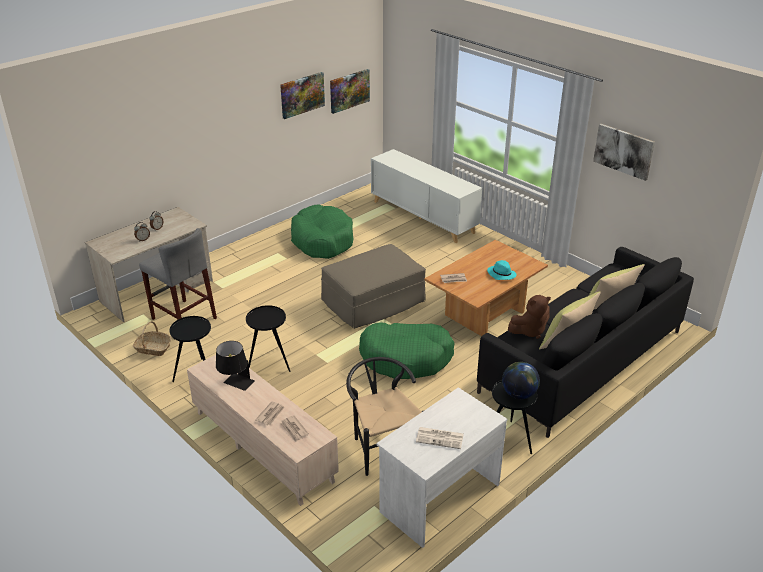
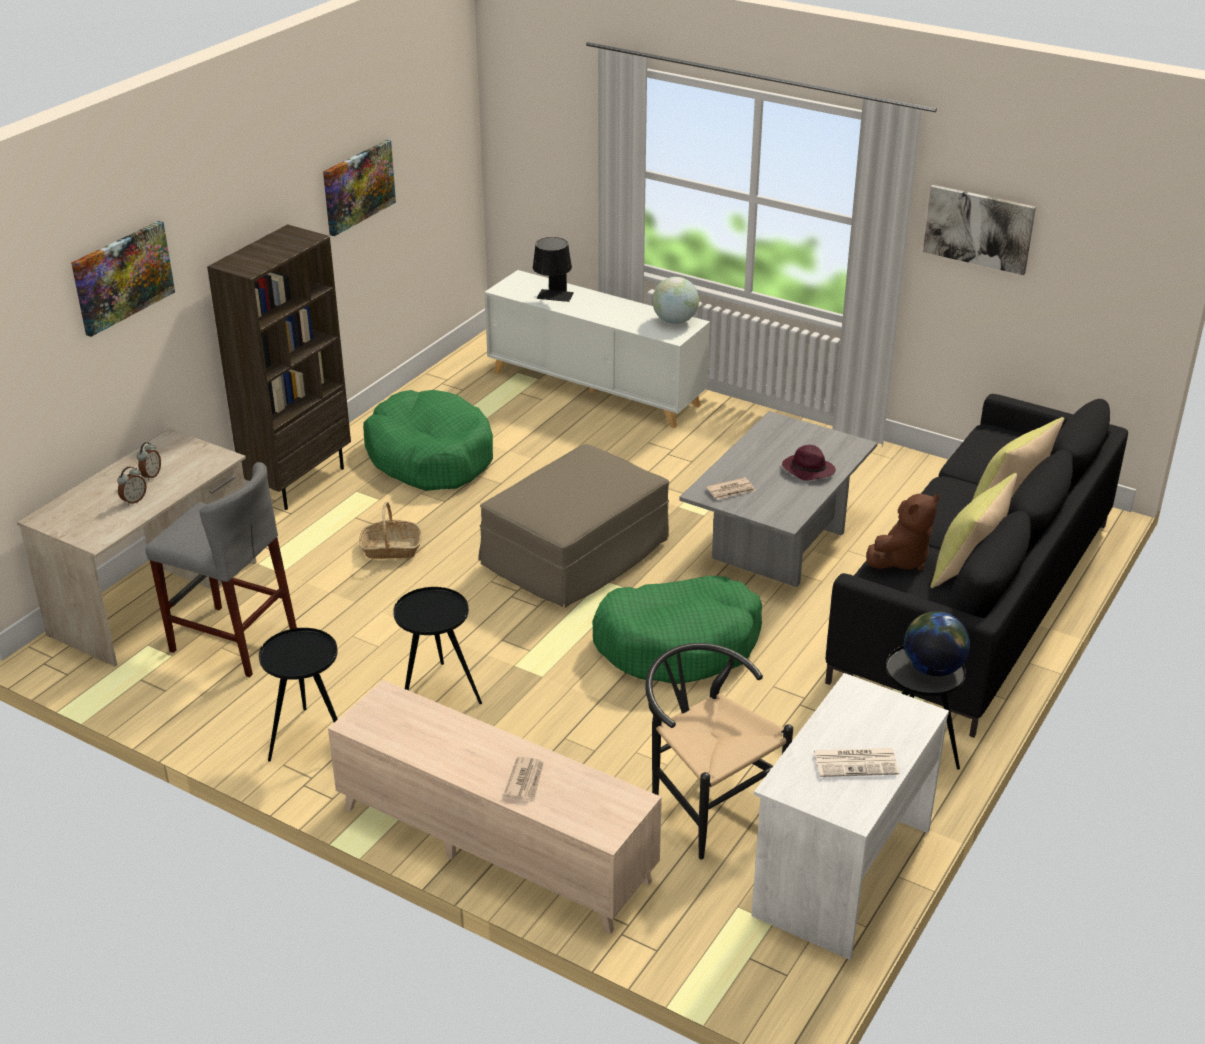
camera: 15 degrees left, 0 degrees up
basket [133,321,171,356] -> basket moved to [359,502,421,559]
black table lamp [216,341,255,391] -> black table lamp moved to [533,237,574,302]
newspaper [280,415,309,442] -> none
picture [330,69,370,114] -> picture moved to [71,221,175,337]
brown coffee table [424,240,548,336] -> grey coffee table [679,411,877,587]
turquoise hat [487,260,517,280] -> purple hat [782,445,836,481]
none -> brown bookcase [207,224,351,510]
none -> globe [652,277,699,324]

